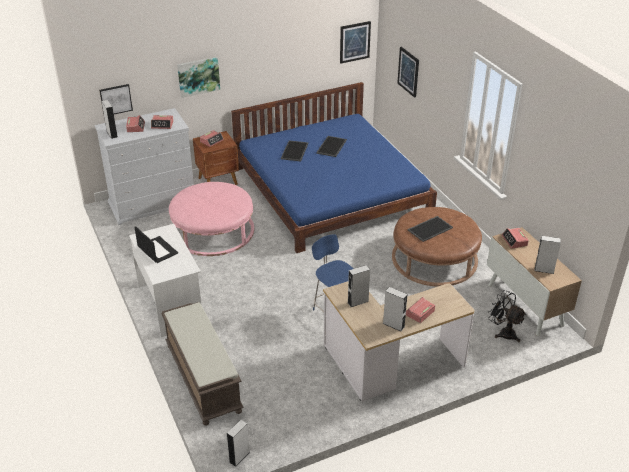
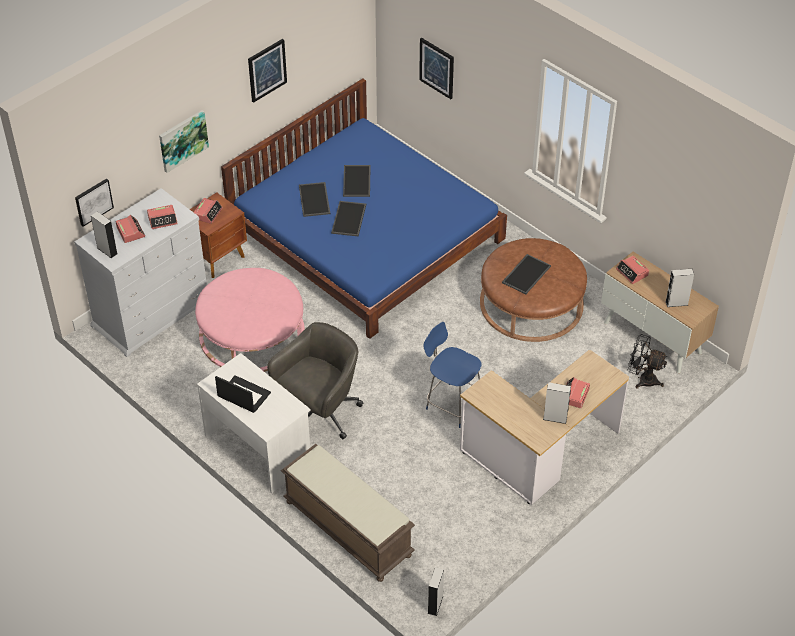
camera: 20 degrees left, 10 degrees up
picture [340,21,371,63] -> picture moved to [248,39,287,103]
grey speaker [347,265,370,307] -> none
none -> grey office chair [267,322,363,439]
none -> tray [331,201,366,237]

